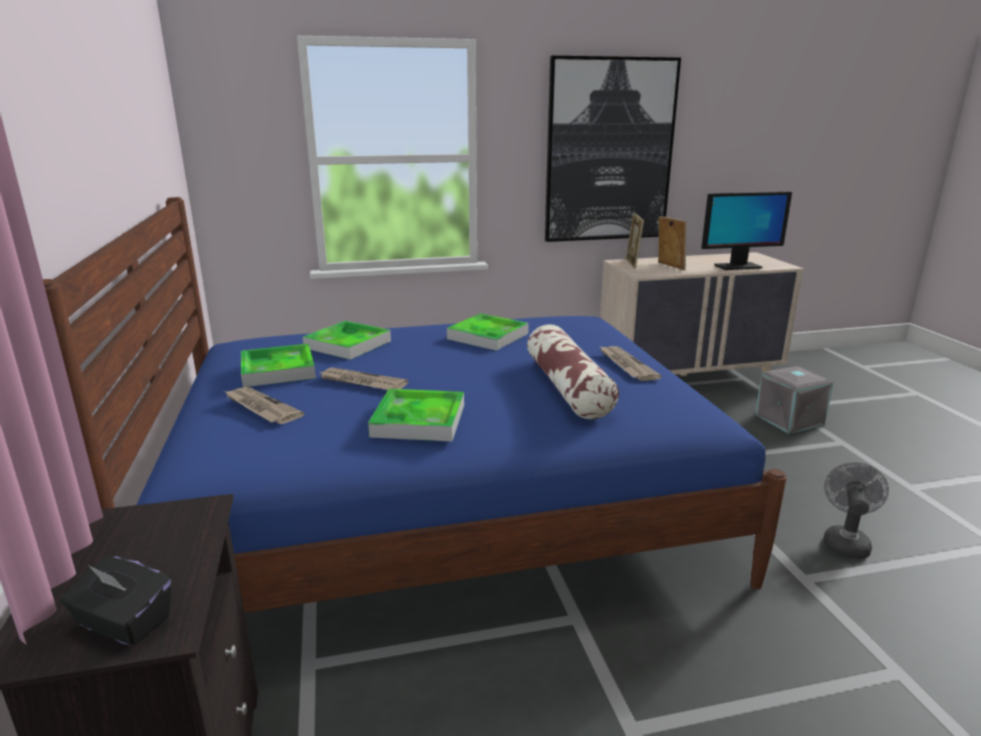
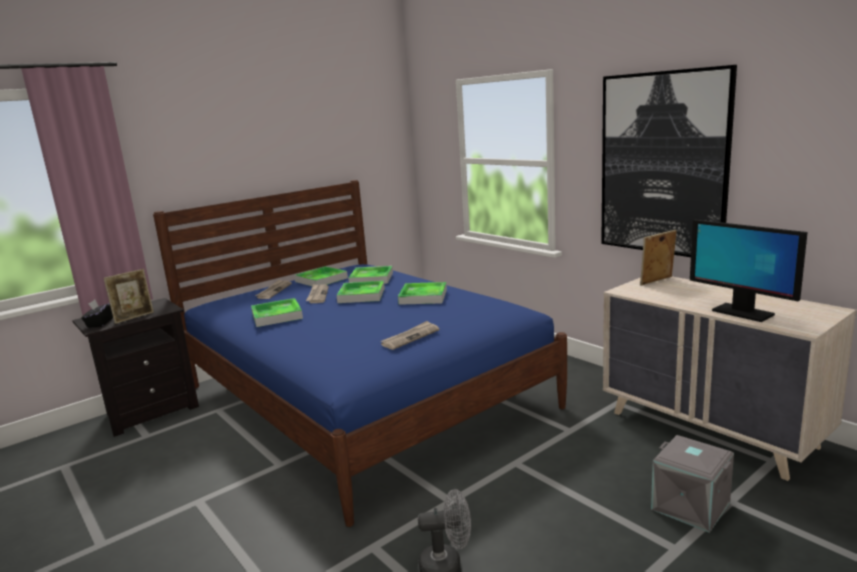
camera: 65 degrees right, 5 degrees down
pillow [527,324,619,419] -> none
picture frame [658,216,687,270] -> picture frame moved to [104,269,154,324]
none -> tray [336,281,385,303]

